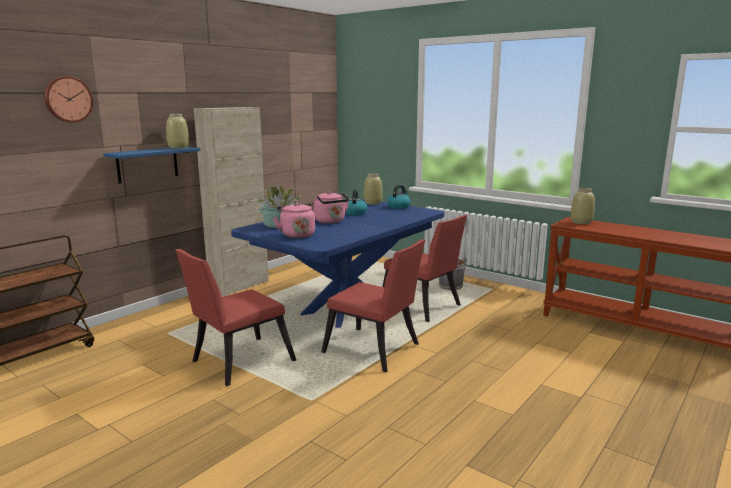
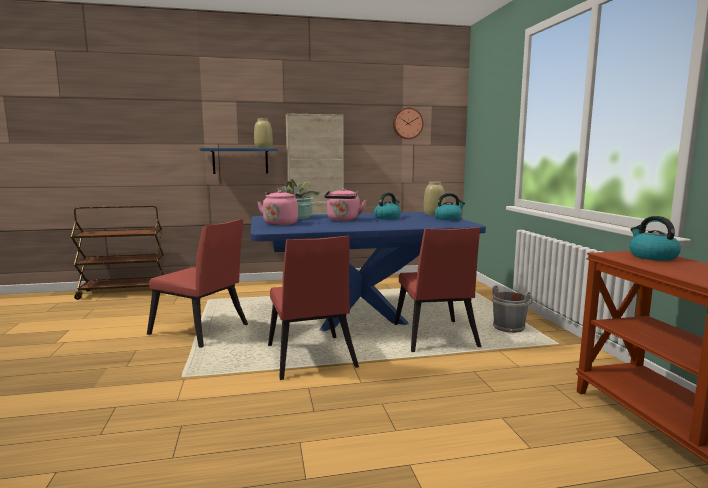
camera: 40 degrees right, 5 degrees down
wall clock [44,76,93,123] -> wall clock moved to [393,107,424,139]
red chair [175,249,296,386] -> red chair turned 150 degrees counterclockwise [147,219,248,348]
beige vase [571,188,595,224] -> kettle [629,216,681,261]

